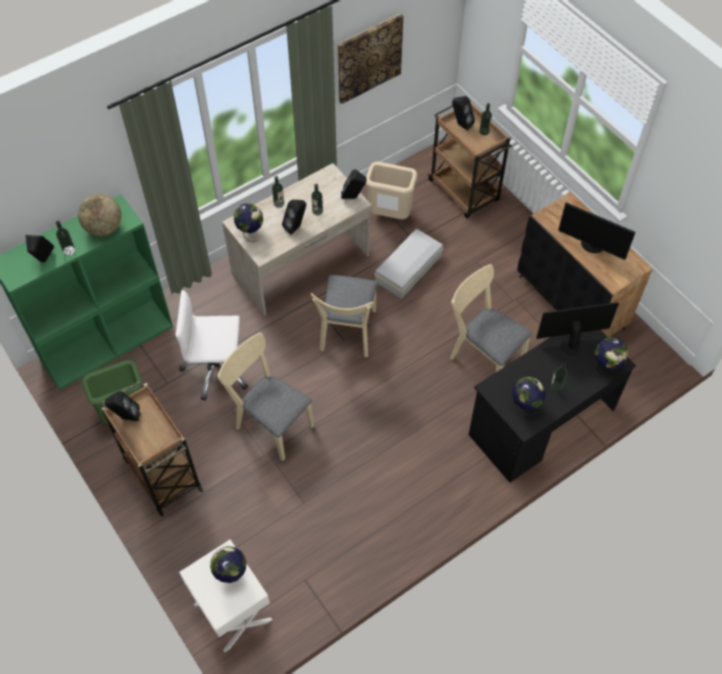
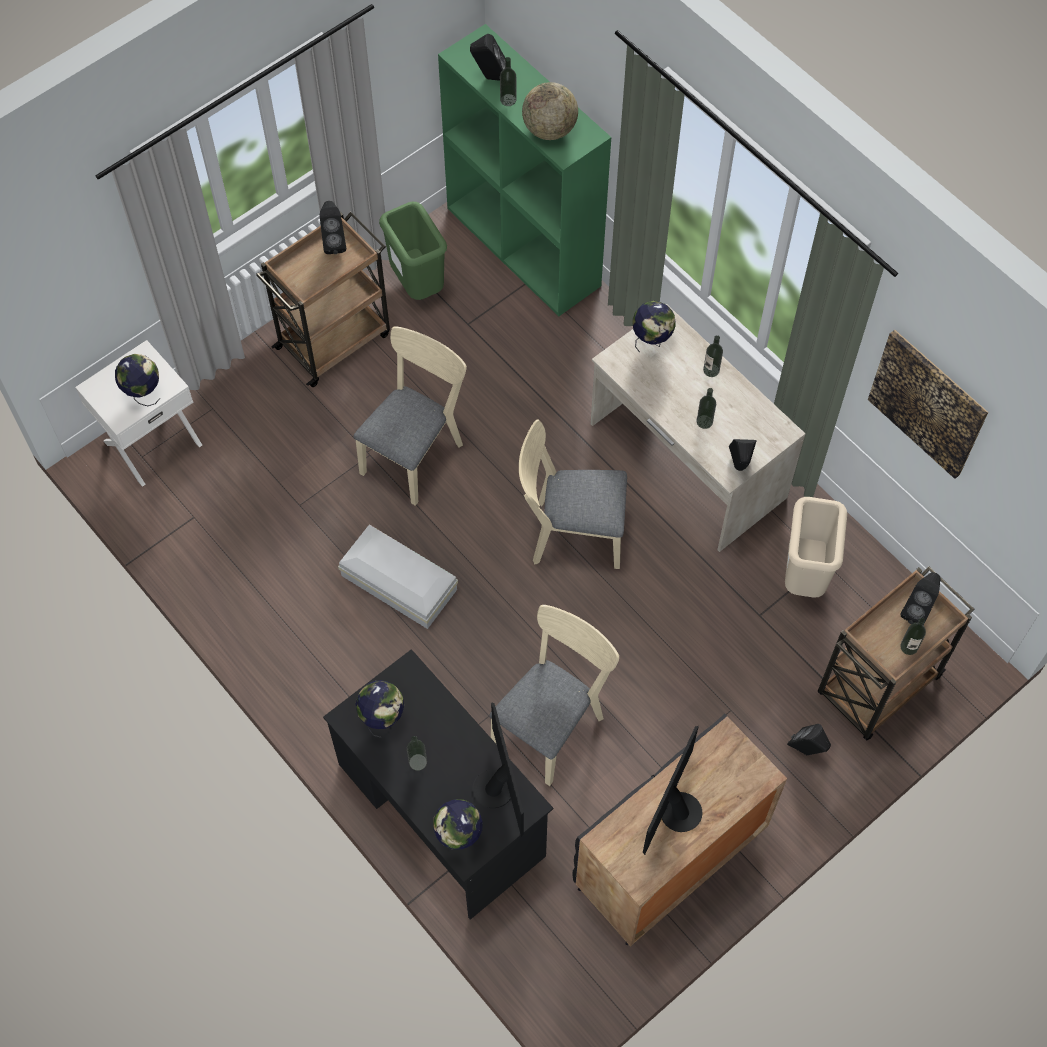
camera: 85 degrees right, 5 degrees up
white office chair [175,290,248,401] -> none
black speaker [282,200,306,235] -> black speaker moved to [787,724,831,755]
white storage box [374,229,443,299] -> white storage box moved to [338,524,458,629]

